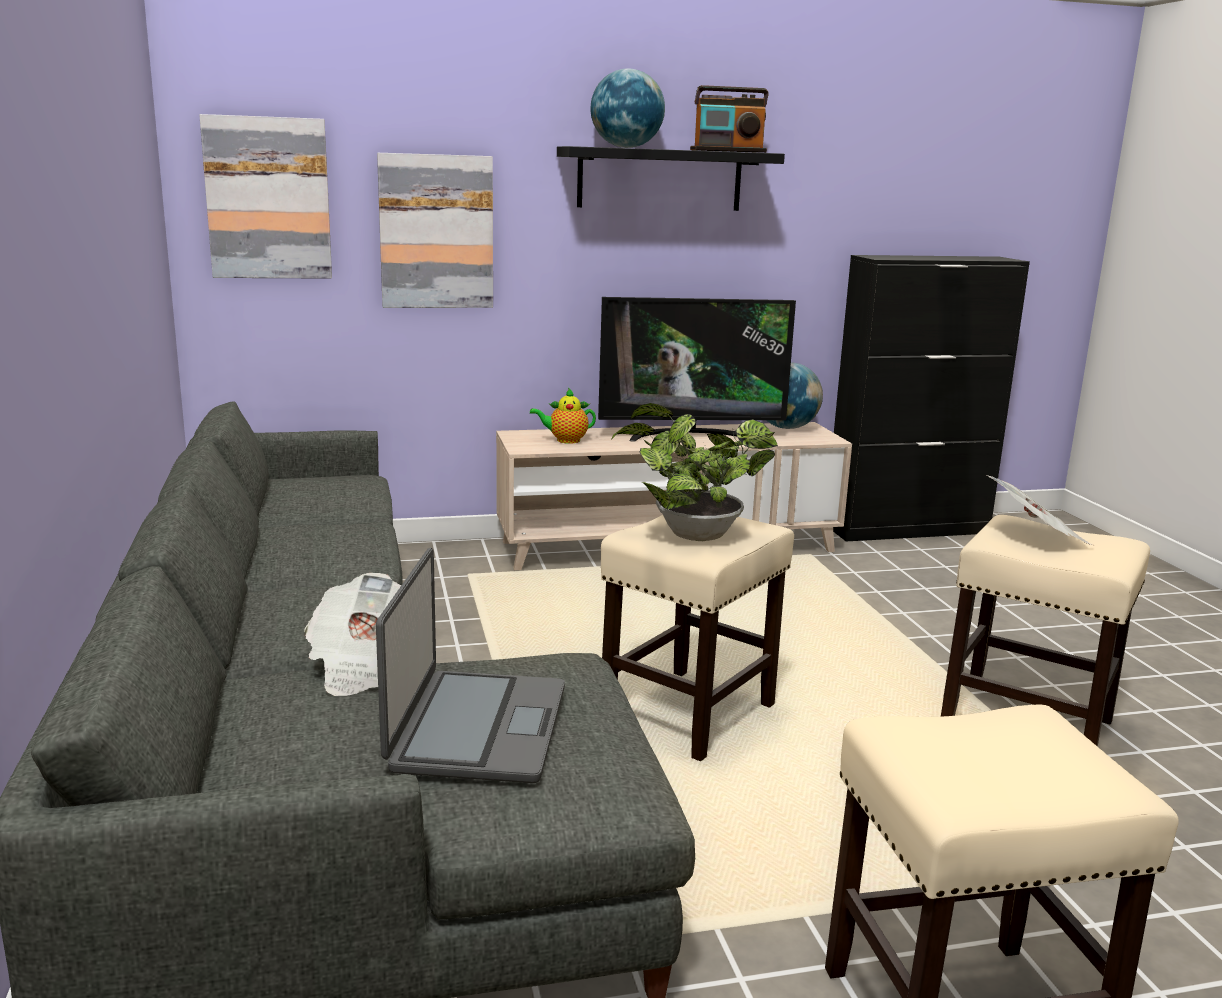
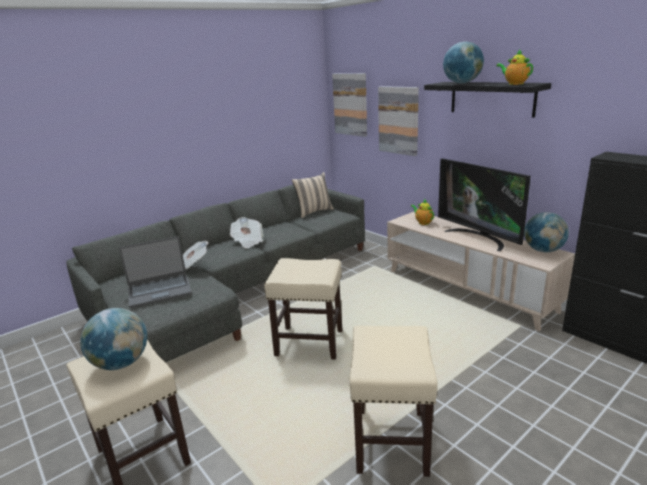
camera: 65 degrees right, 5 degrees up
potted plant [611,403,778,541] -> none
radio [690,85,769,153] -> teapot [496,50,533,85]
newspaper [987,475,1093,545] -> newspaper moved to [230,217,263,248]
none -> globe [80,308,147,370]
none -> beige pillow [292,172,334,218]

